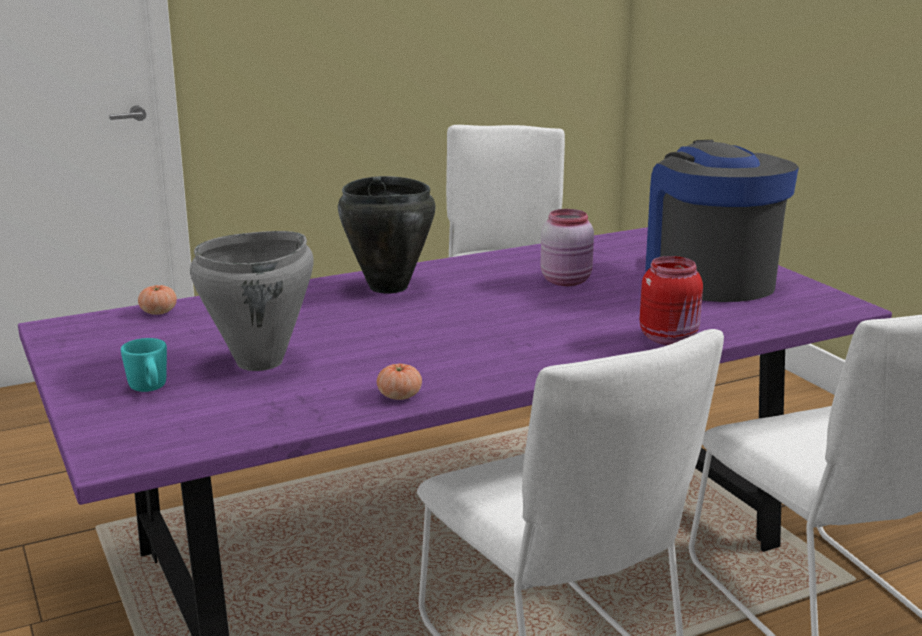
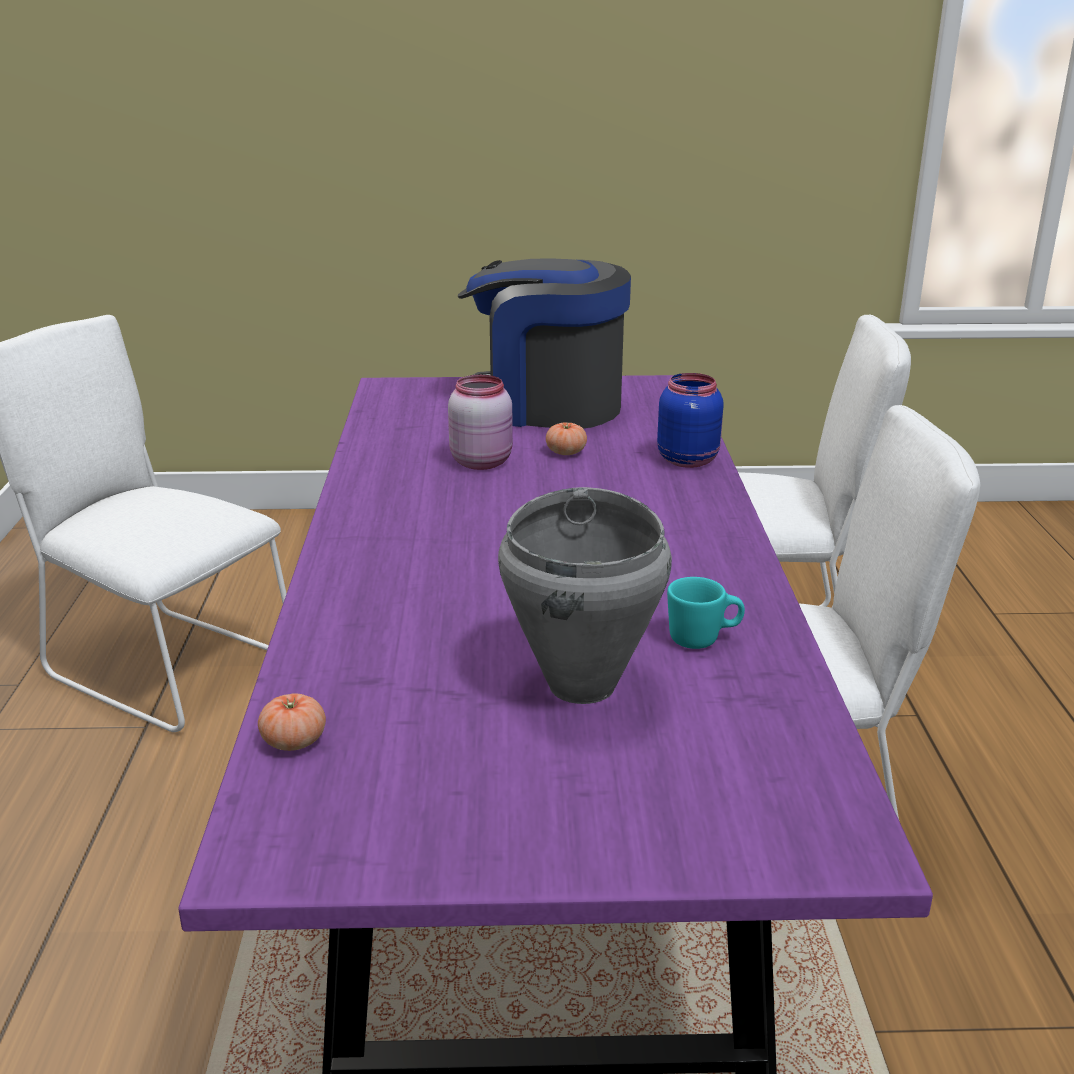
camera: 65 degrees left, 5 degrees up
turquoise mug [121,338,167,392] -> turquoise mug moved to [667,577,745,649]
black cooking pot [338,176,435,294] -> none
tomato [377,364,422,400] -> tomato moved to [546,422,587,455]
red jar [640,256,703,345] -> blue jar [657,373,724,468]

